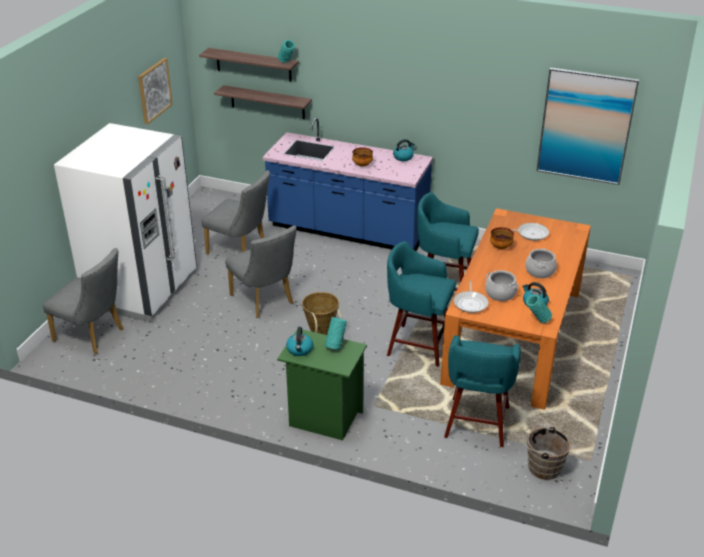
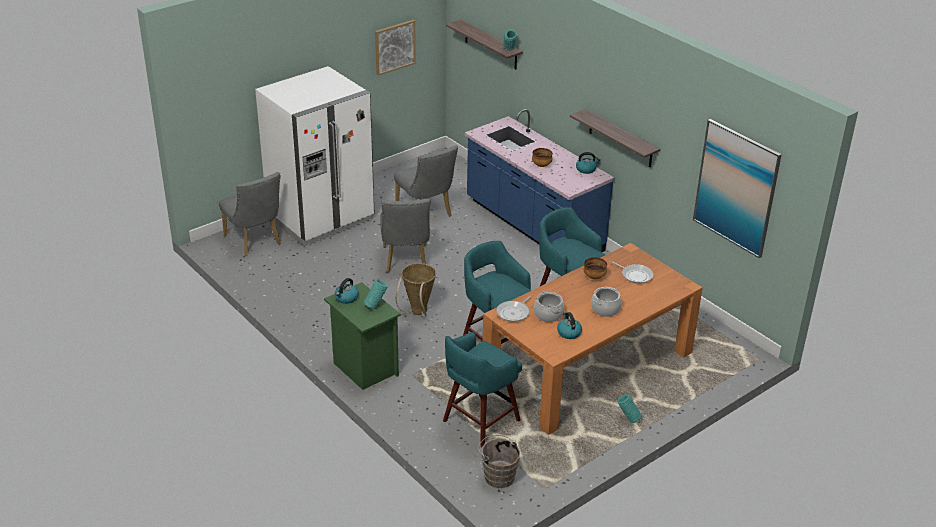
camera: 30 degrees right, 0 degrees up
shelf [214,85,312,119] -> shelf moved to [570,109,660,167]
turquoise vase [526,294,552,323] -> turquoise vase moved to [617,394,642,423]

